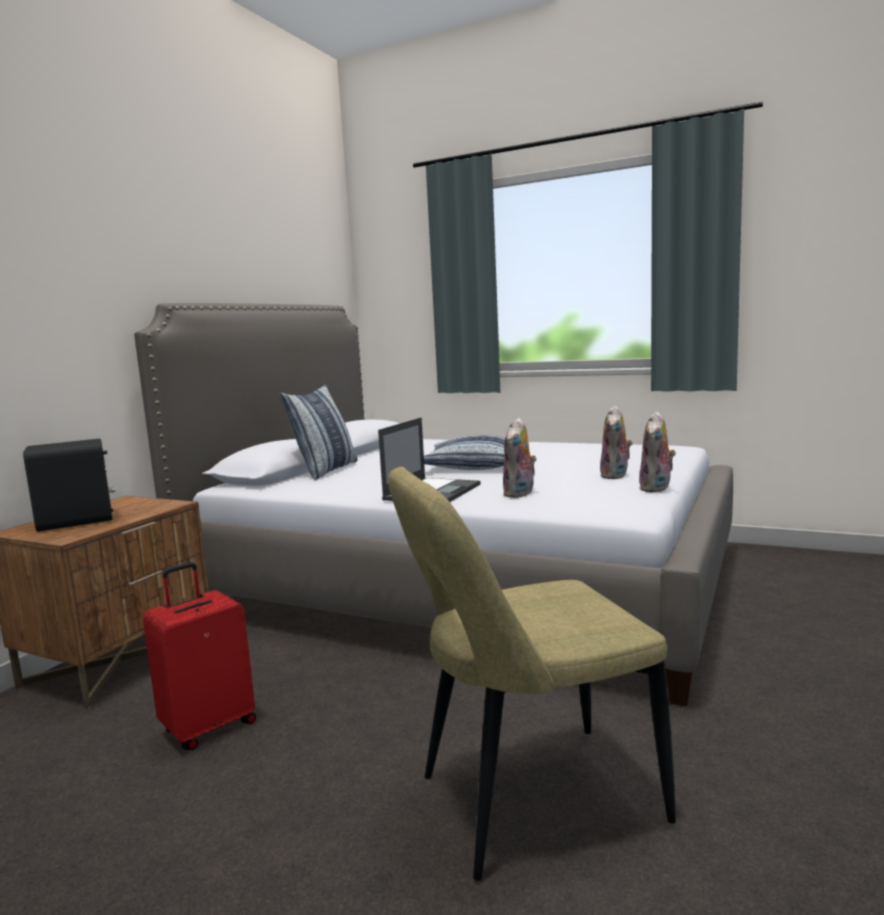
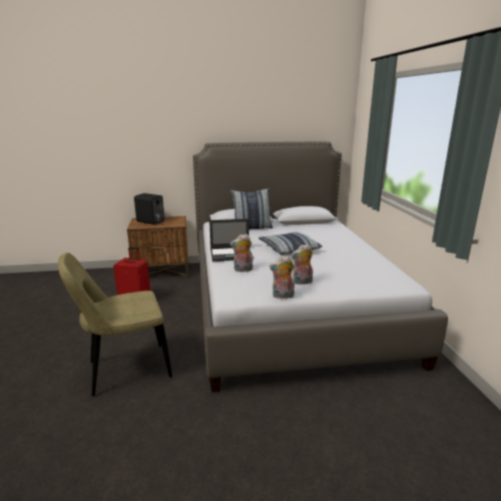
camera: 55 degrees right, 10 degrees up
beige chair [388,467,676,881] -> beige chair turned 60 degrees counterclockwise [58,253,172,396]

